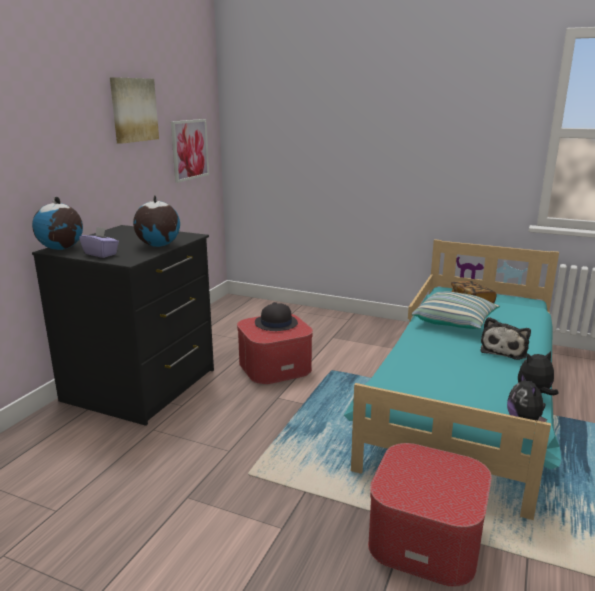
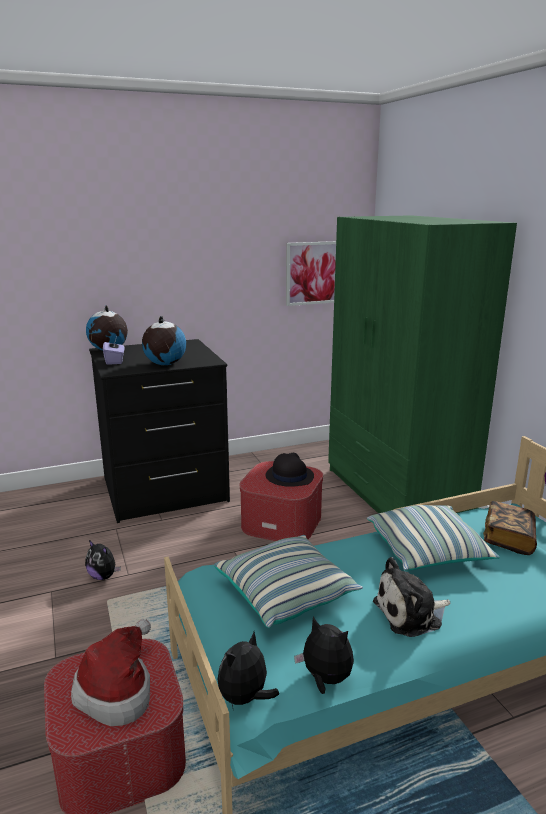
camera: 45 degrees right, 0 degrees up
picture [110,77,159,144] -> none
none -> hat [71,619,151,726]
none -> plush toy [85,540,121,580]
none -> pillow [214,535,363,628]
none -> green wardrobe [328,215,517,513]

